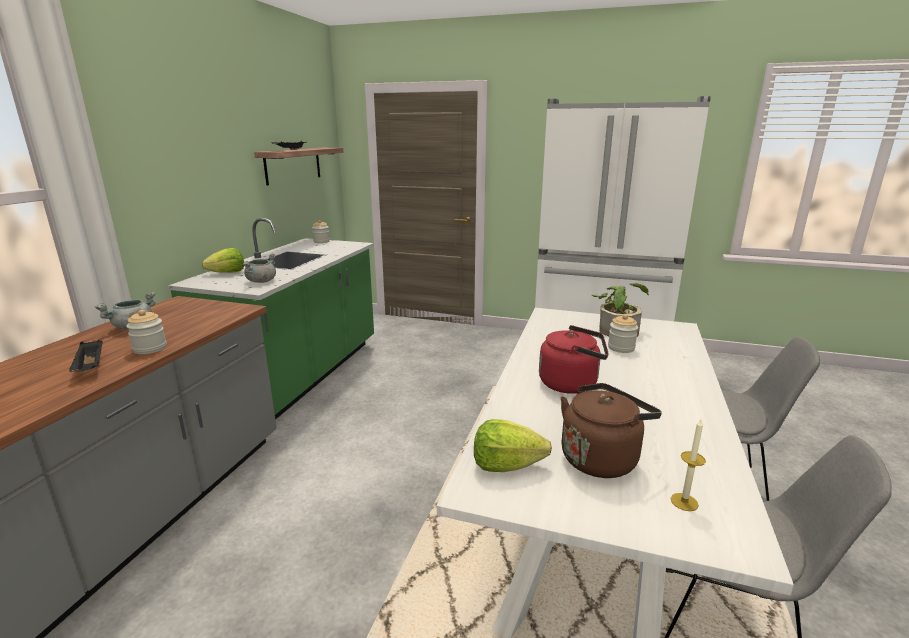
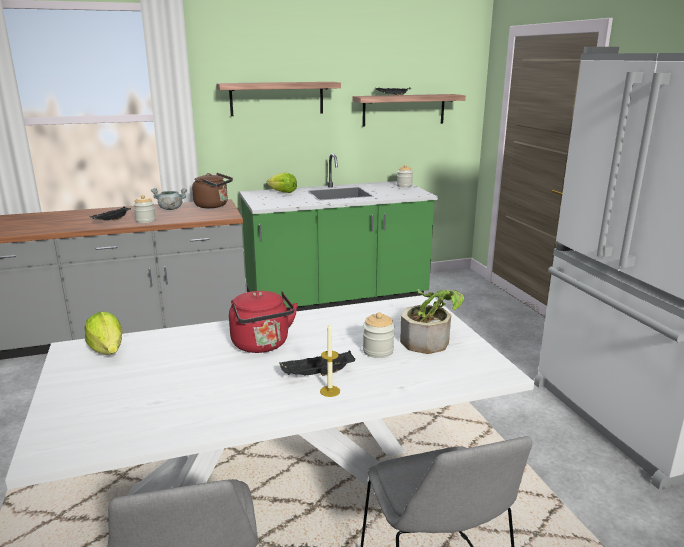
camera: 55 degrees right, 0 degrees up
grey cooking pot [242,254,276,283] -> none
brown kettle [561,383,662,478] -> brown kettle moved to [192,173,233,208]
candle [671,420,706,511] -> candle moved to [320,322,340,397]
none -> shelf [216,82,341,116]
none -> black tray [279,351,355,376]

